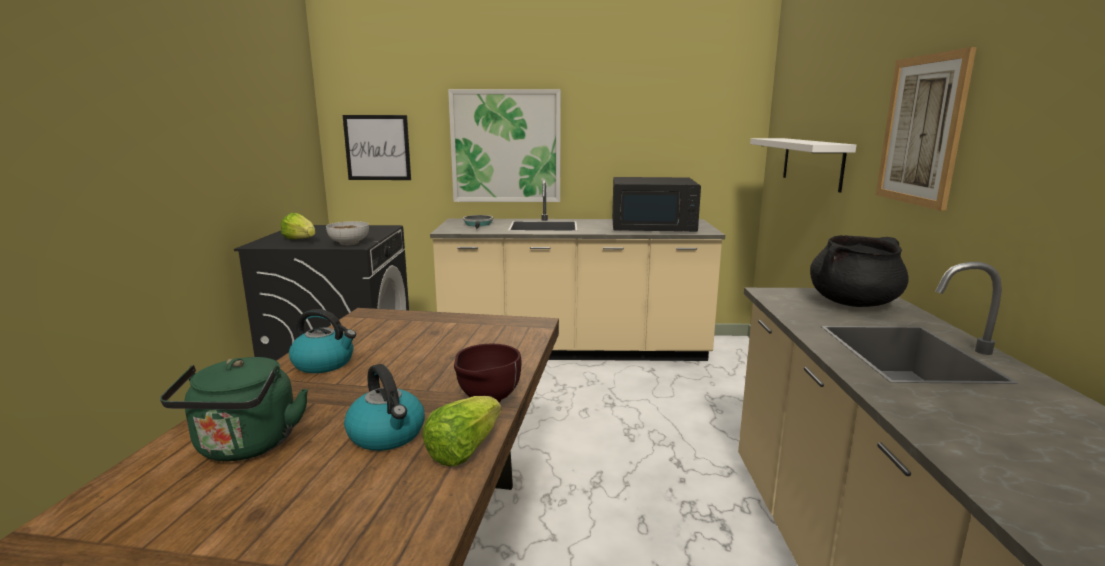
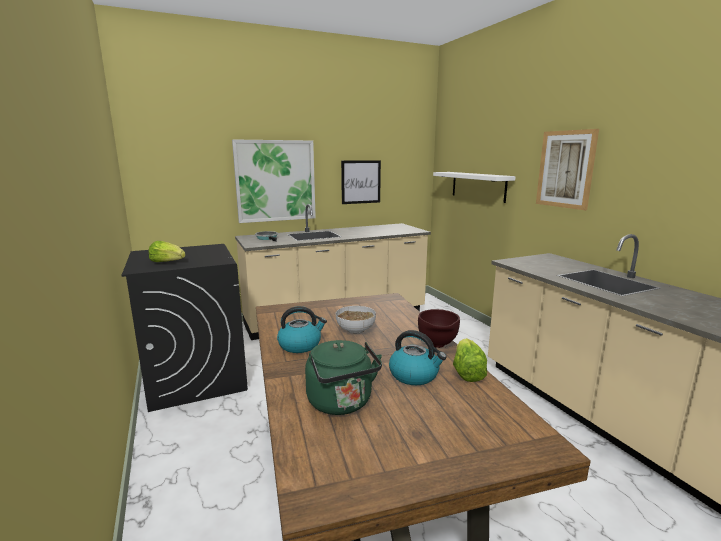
camera: 25 degrees left, 0 degrees up
bowl [326,221,369,245] -> bowl moved to [336,306,376,334]
picture [343,115,411,180] -> picture moved to [341,160,381,204]
black microwave [612,177,701,232] -> none
black cooking pot [810,235,909,307] -> none

